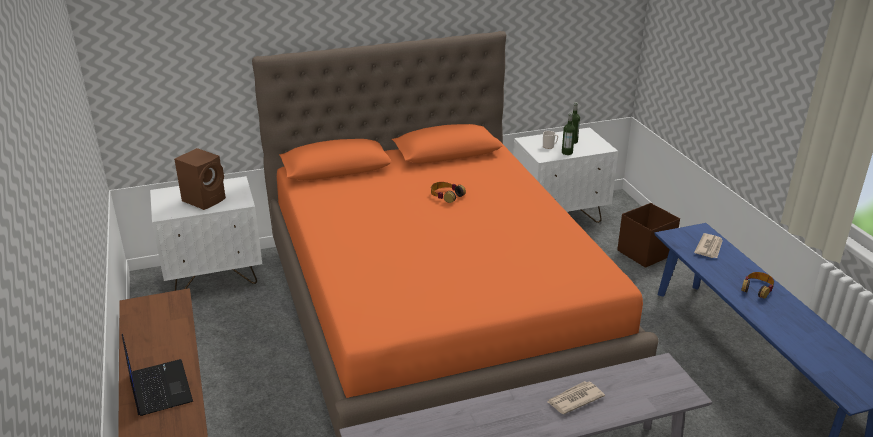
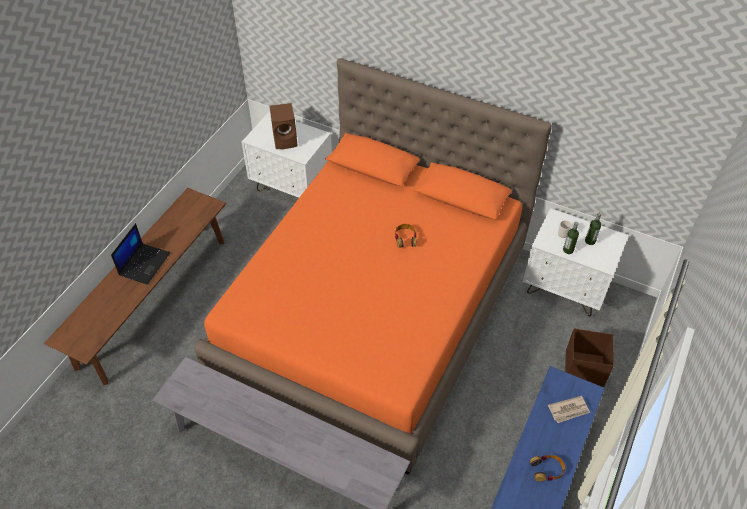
camera: 45 degrees right, 20 degrees up
newspaper [547,381,605,414] -> none

